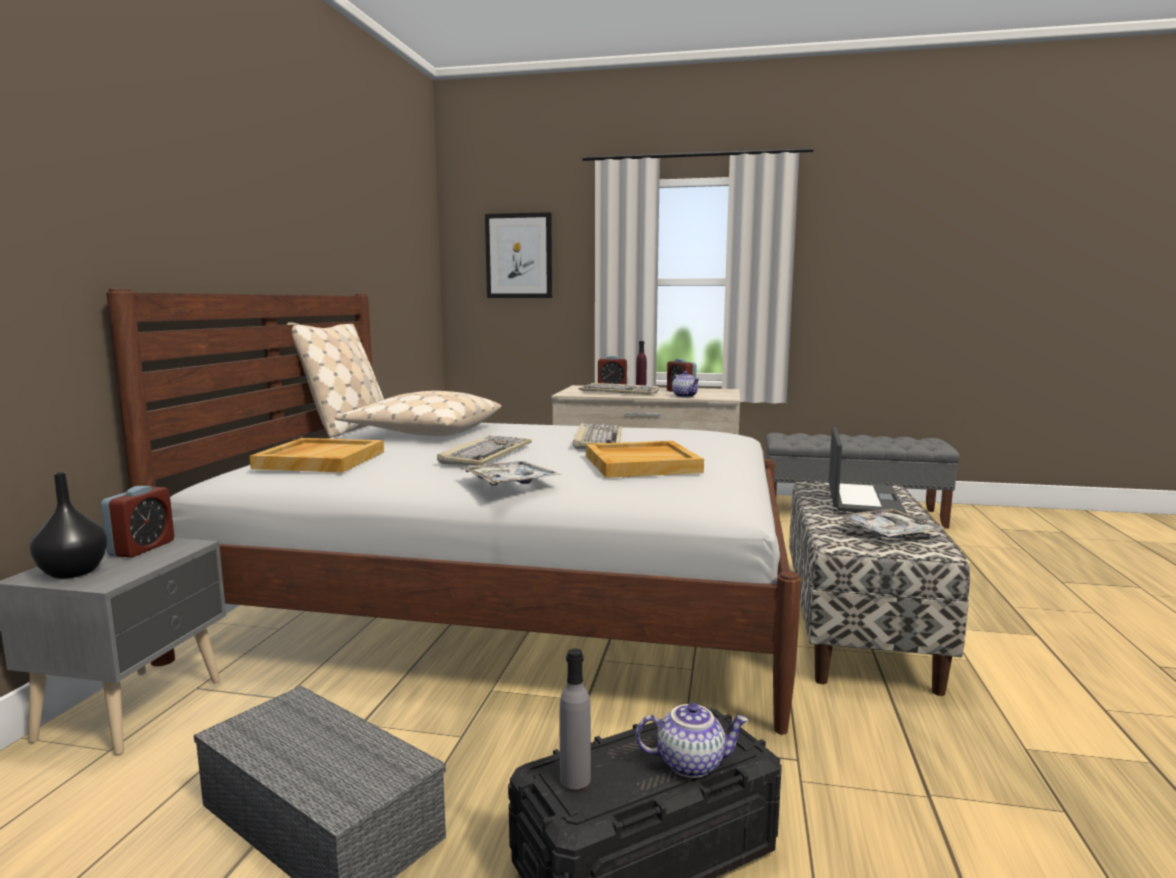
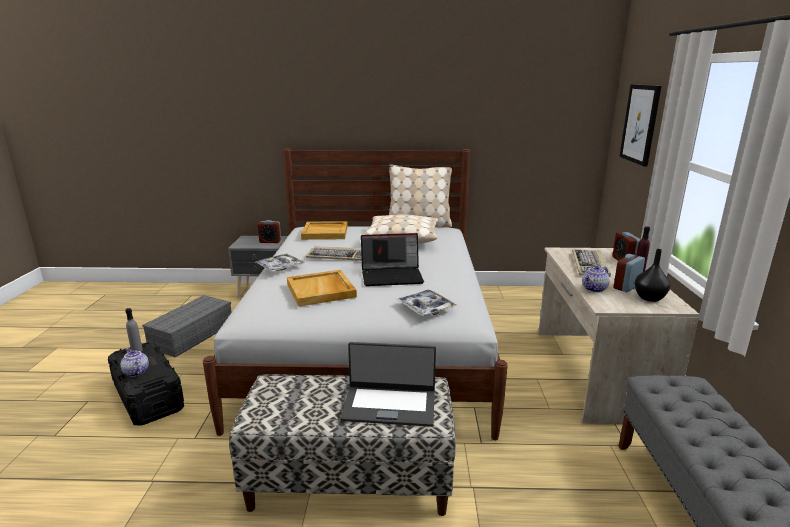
camera: 80 degrees right, 10 degrees up
black vase [30,472,108,579] -> black vase moved to [635,249,671,302]
keyboard [573,423,622,449] -> laptop [361,233,424,286]
teapot [636,703,749,778] -> teapot turned 150 degrees clockwise [121,348,149,377]
tray [839,509,944,538] -> tray moved to [397,290,456,316]

